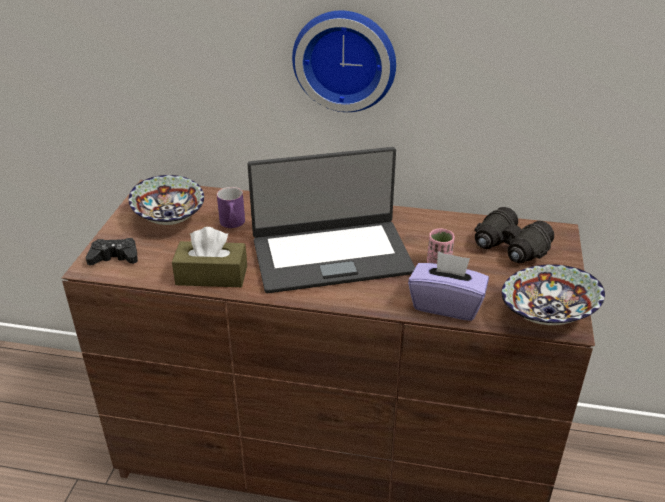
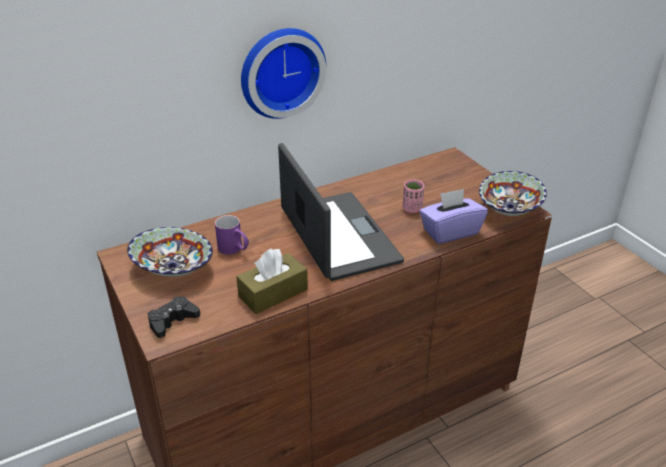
camera: 40 degrees left, 0 degrees up
laptop [247,147,415,293] -> laptop turned 60 degrees counterclockwise [278,143,404,281]
black binoculars [474,207,554,263] -> none

